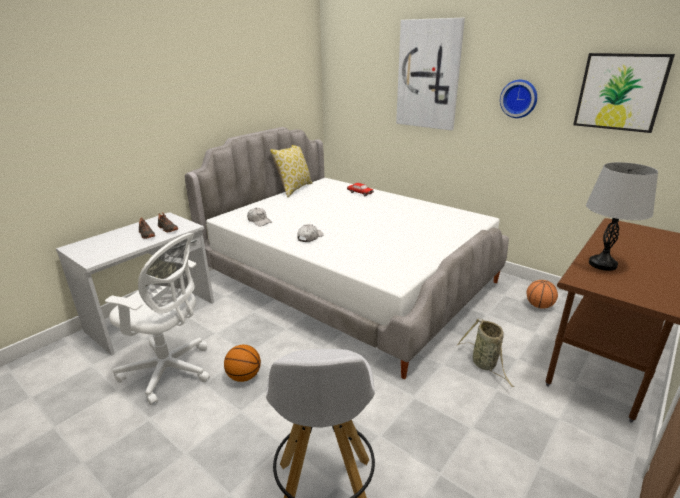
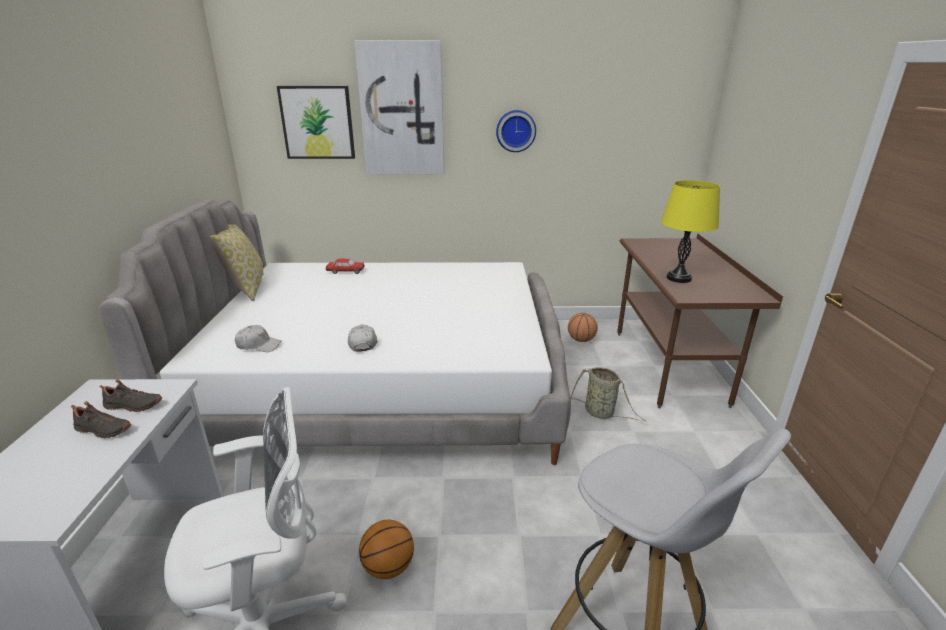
camera: 40 degrees left, 0 degrees up
picture [573,53,675,133] -> picture moved to [277,86,355,159]
grey table lamp [586,162,658,271] -> yellow table lamp [661,180,720,283]

